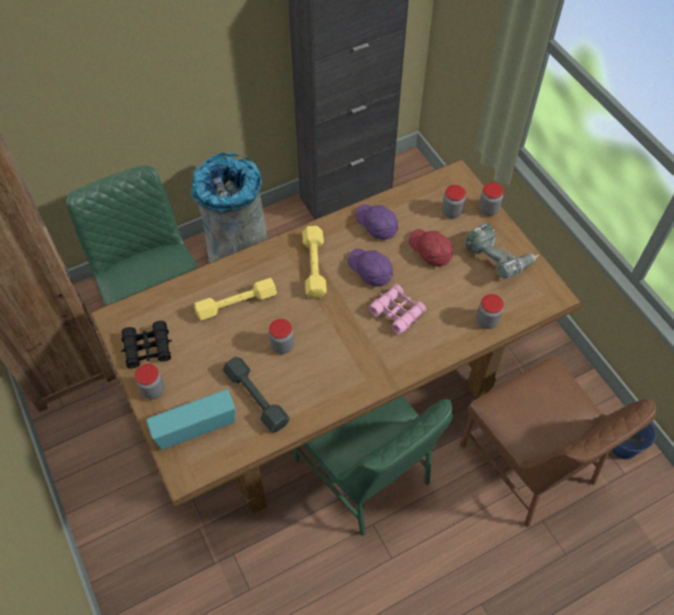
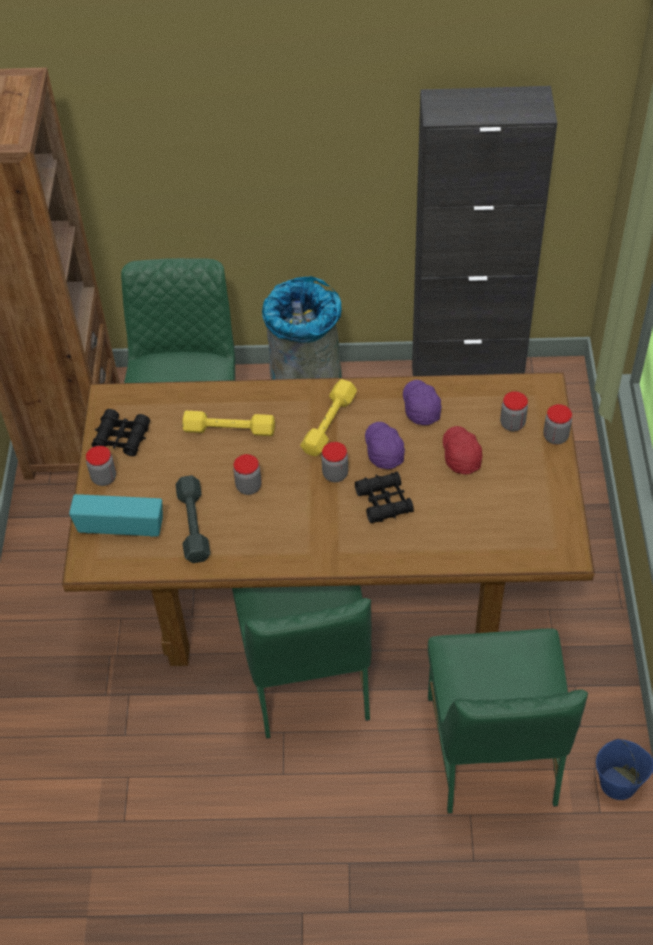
camera: 30 degrees right, 5 degrees down
pink binoculars [369,284,426,335] -> black binoculars [355,472,414,523]
brown chair [460,356,656,527] -> green chair [428,629,588,814]
power drill [465,223,539,279] -> none
jar [476,294,504,329] -> jar moved to [321,442,348,482]

